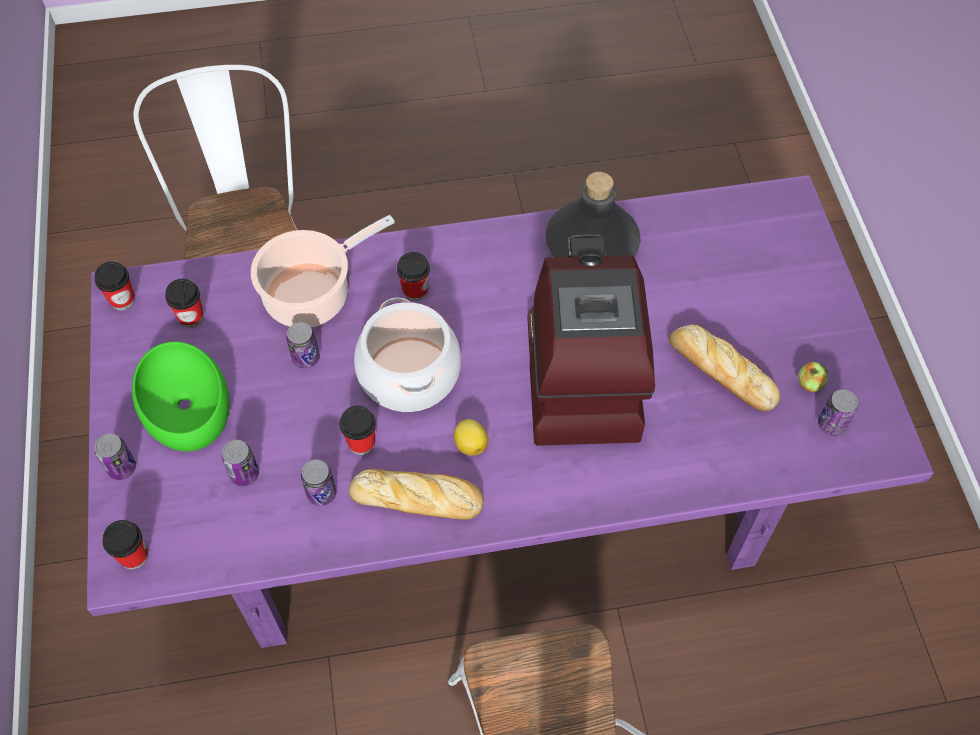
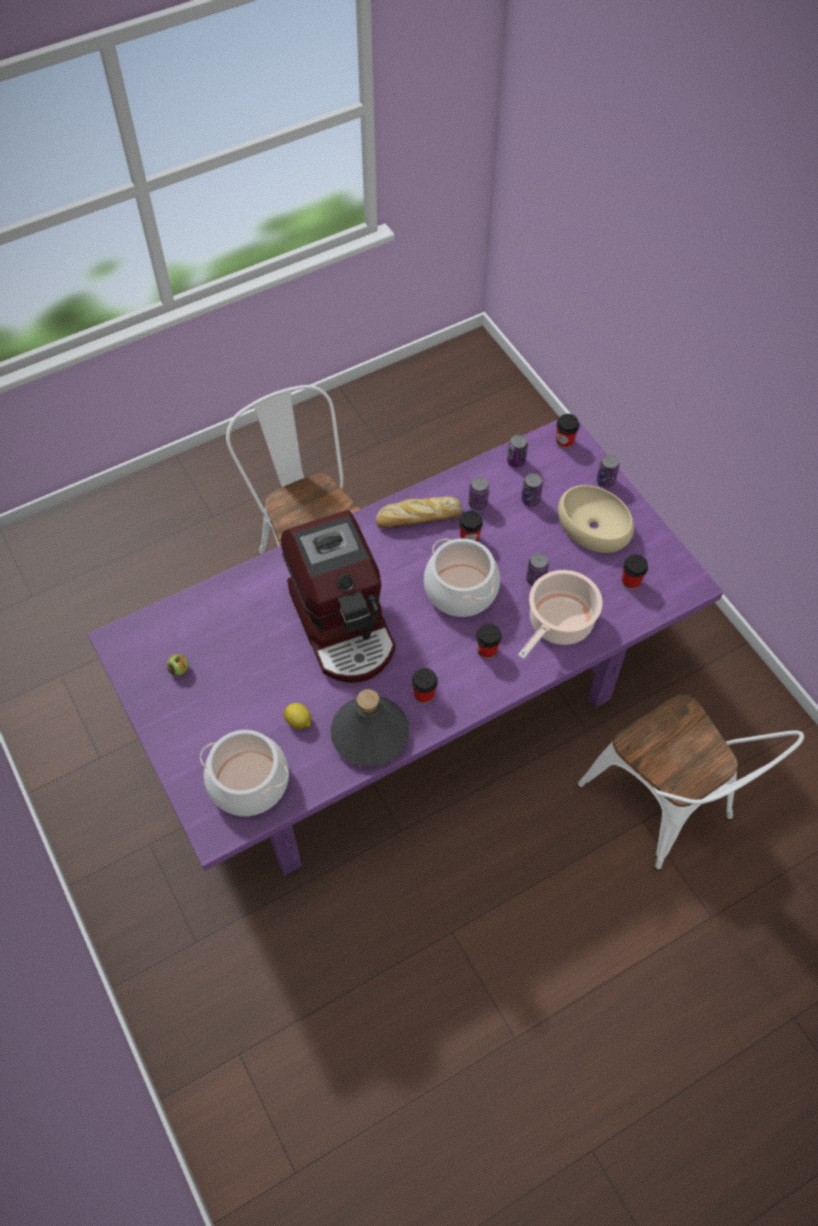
camera: 160 degrees right, 0 degrees up
cup [95,261,135,310] -> cup moved to [412,668,438,704]
green bowl [132,341,230,451] -> beige bowl [558,485,634,553]
lemon [454,419,488,456] -> lemon moved to [284,703,311,729]
bread [669,324,780,411] -> none
can [818,389,858,436] -> can moved to [507,435,528,468]
none -> cooking pot [200,730,289,816]

